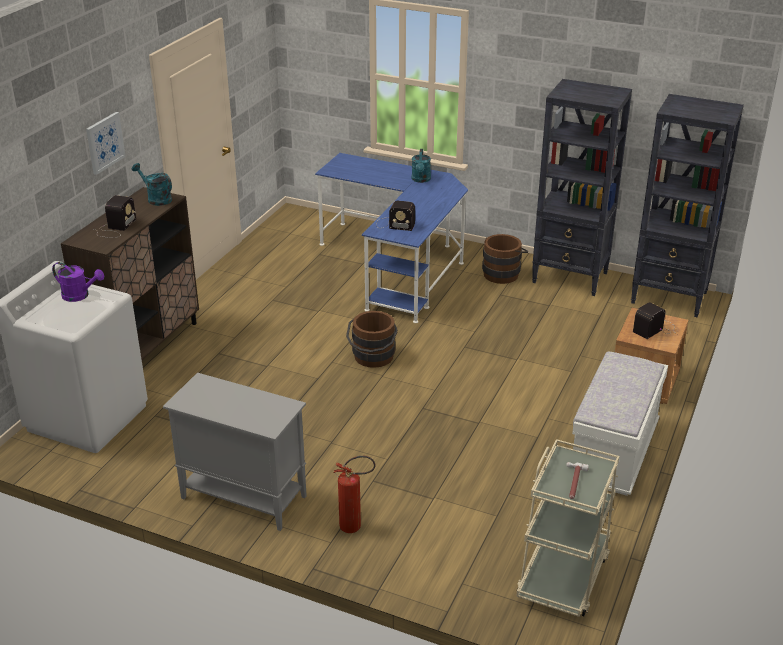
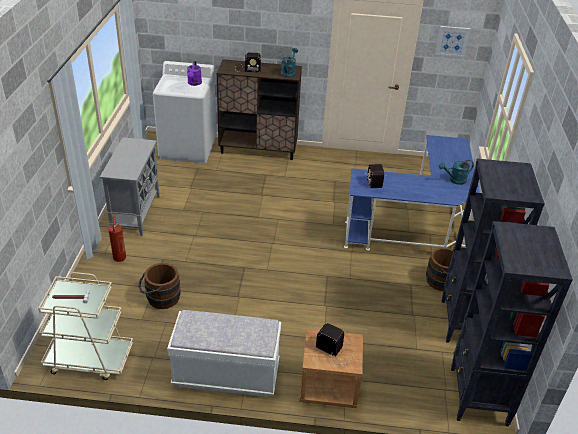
camera: 70 degrees right, 5 degrees up
picture [86,112,126,175] -> picture moved to [435,26,471,57]
brown bucket [346,311,398,368] -> brown bucket moved to [138,263,181,309]

